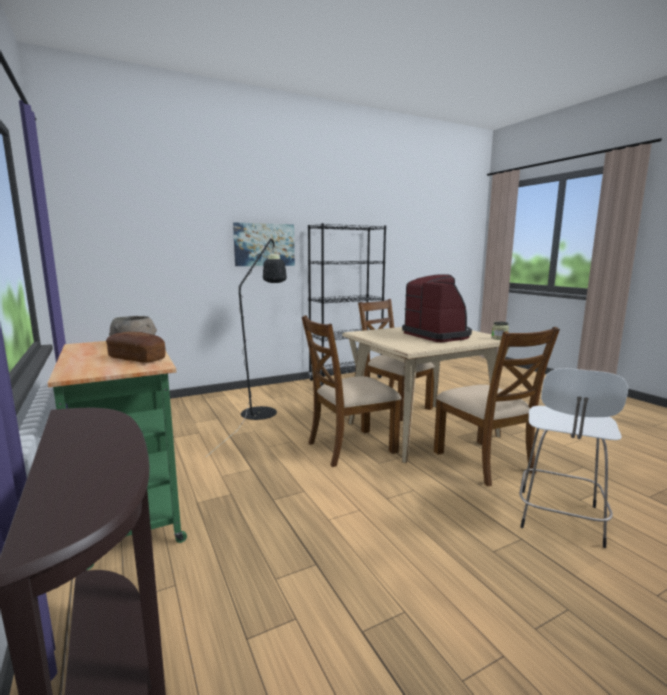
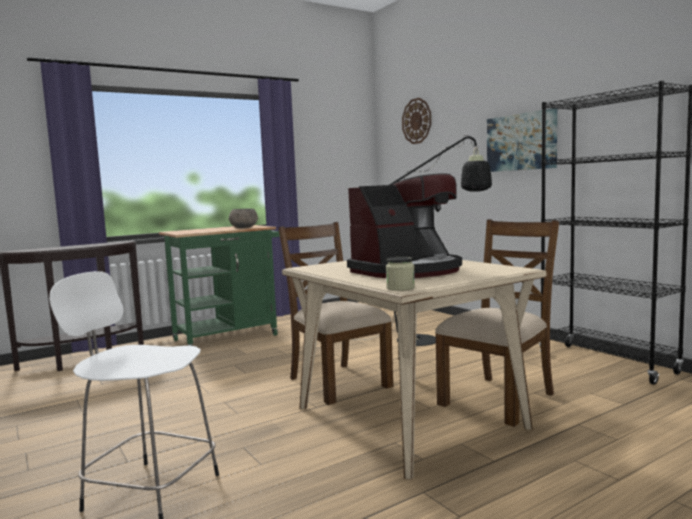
camera: 85 degrees right, 5 degrees down
bread [106,332,166,363] -> none
brown chair [434,327,560,487] -> none
none -> wall clock [402,98,431,144]

